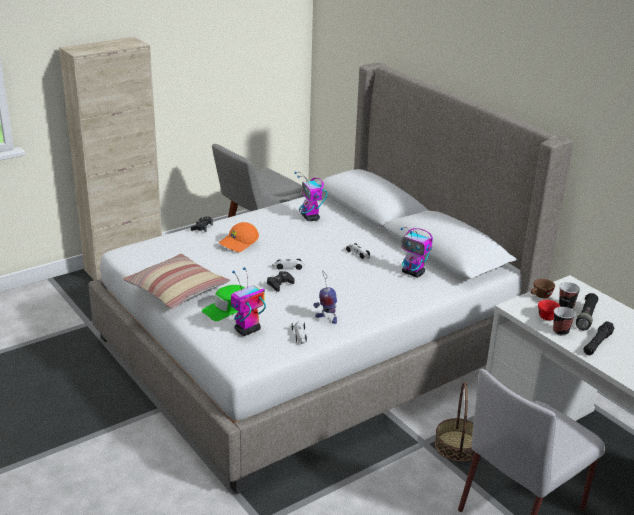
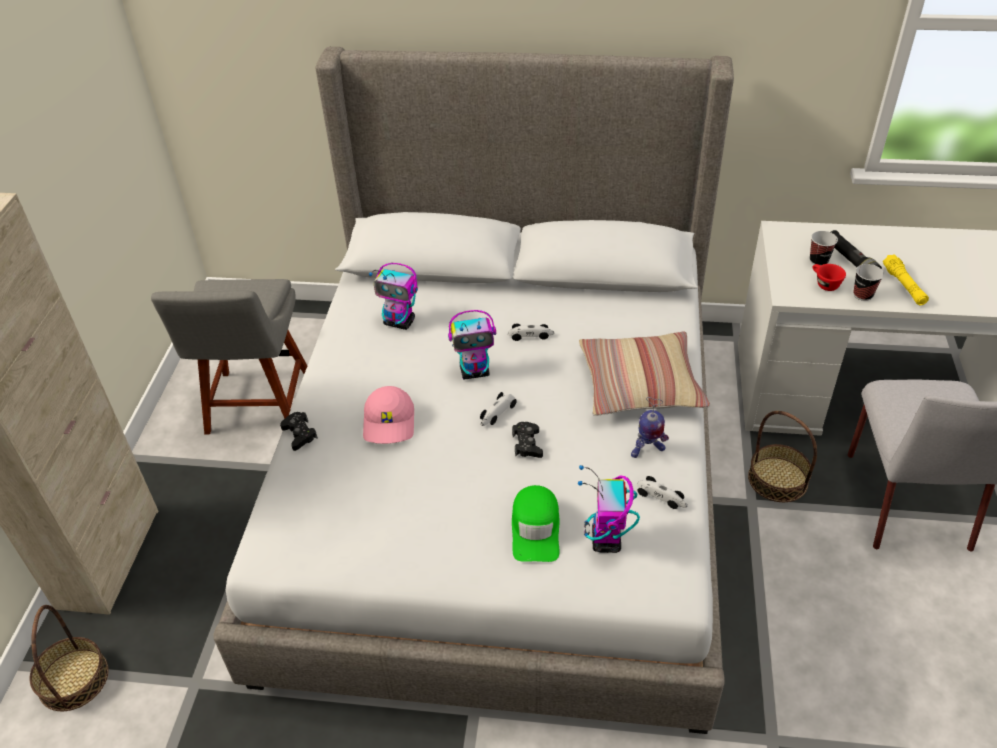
camera: 45 degrees left, 15 degrees up
pillow [123,254,230,309] -> pillow moved to [579,332,710,416]
orange cap [219,222,259,252] -> pink cap [363,386,414,444]
toy robot [401,227,433,278] -> toy robot moved to [448,310,496,380]
brown cup [531,279,555,298] -> none
black flashlight [584,321,615,355] -> yellow flashlight [883,254,929,305]
none -> basket [29,605,109,711]

